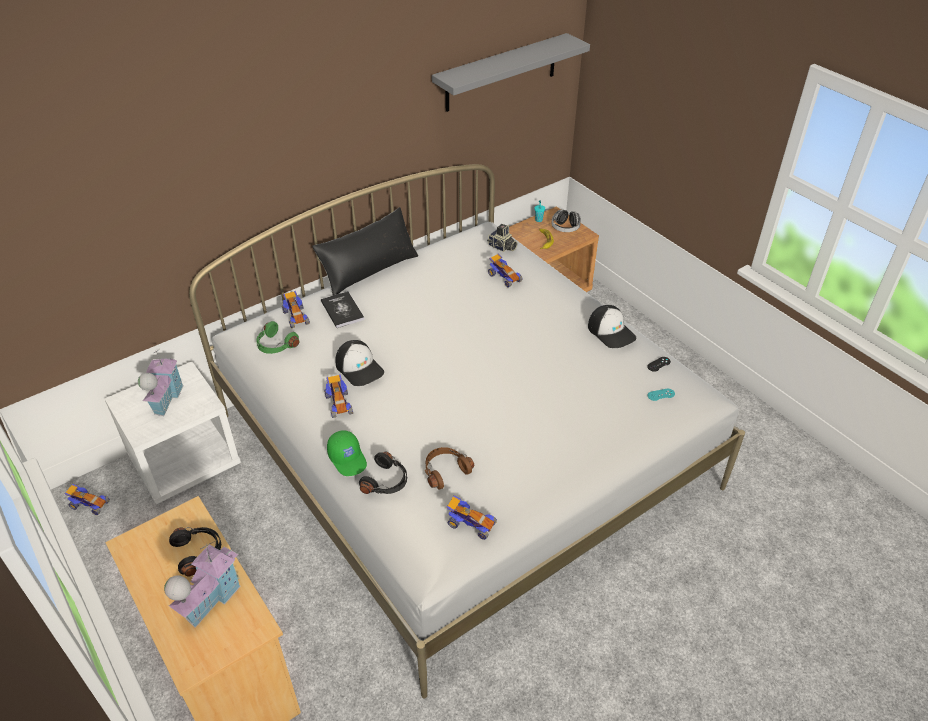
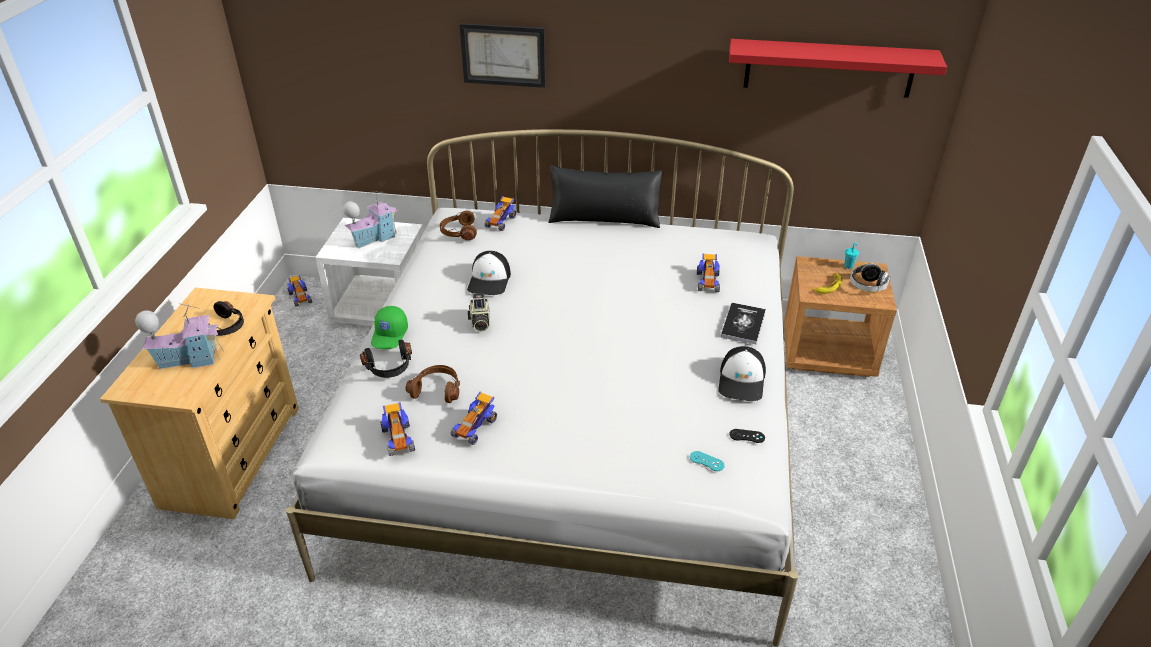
camera: 45 degrees right, 5 degrees down
green headphones [256,321,299,354] -> brown headphones [440,211,477,240]
book [321,291,364,328] -> book moved to [721,303,766,344]
toy car [324,374,353,418] -> toy car moved to [451,392,497,445]
grey shelf [432,33,590,112] -> red shelf [729,39,947,98]
camera [487,224,517,252] -> camera moved to [468,293,490,332]
none -> picture [459,23,546,88]

